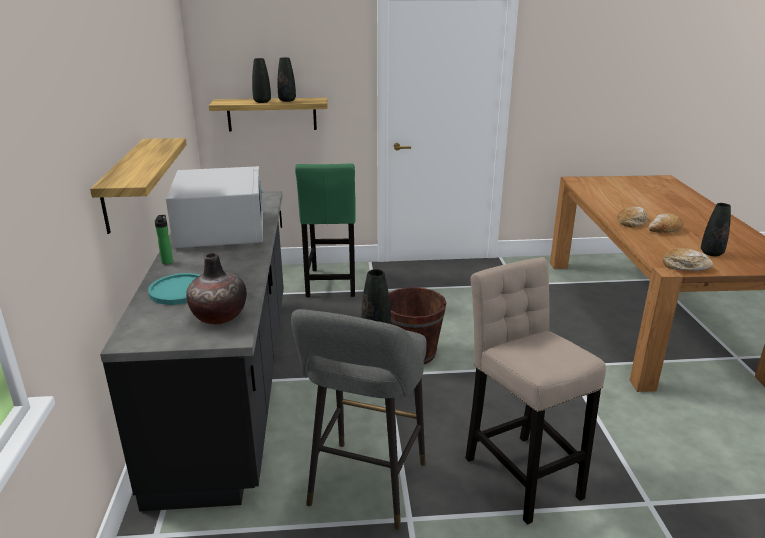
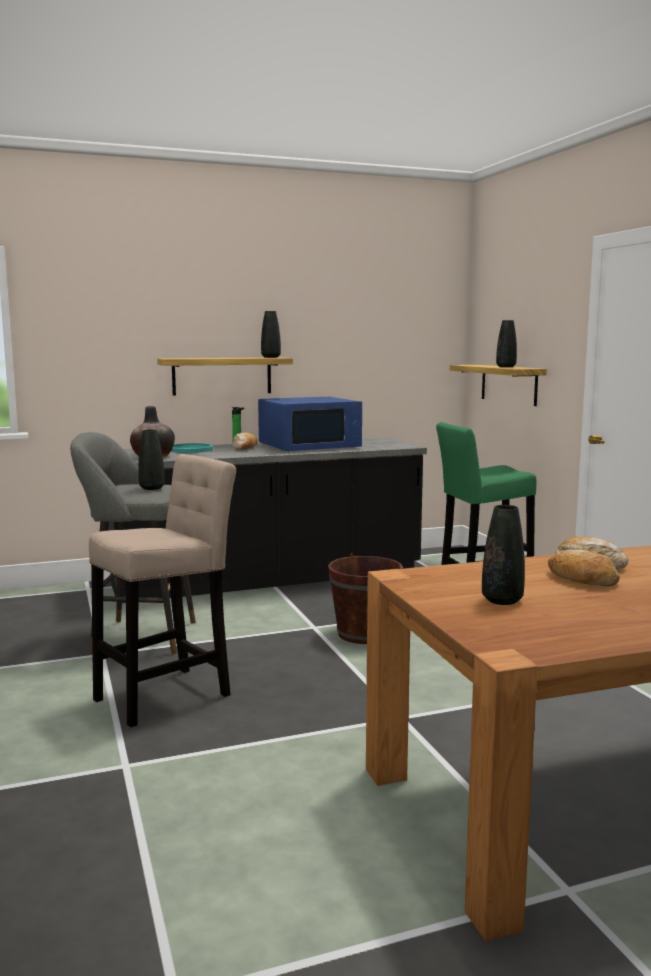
camera: 75 degrees right, 15 degrees down
white microwave [166,166,263,248] -> blue microwave [258,397,362,452]
black vase [252,58,271,103] -> black vase moved to [261,311,281,358]
bread [663,248,713,271] -> bread moved to [232,432,258,450]

